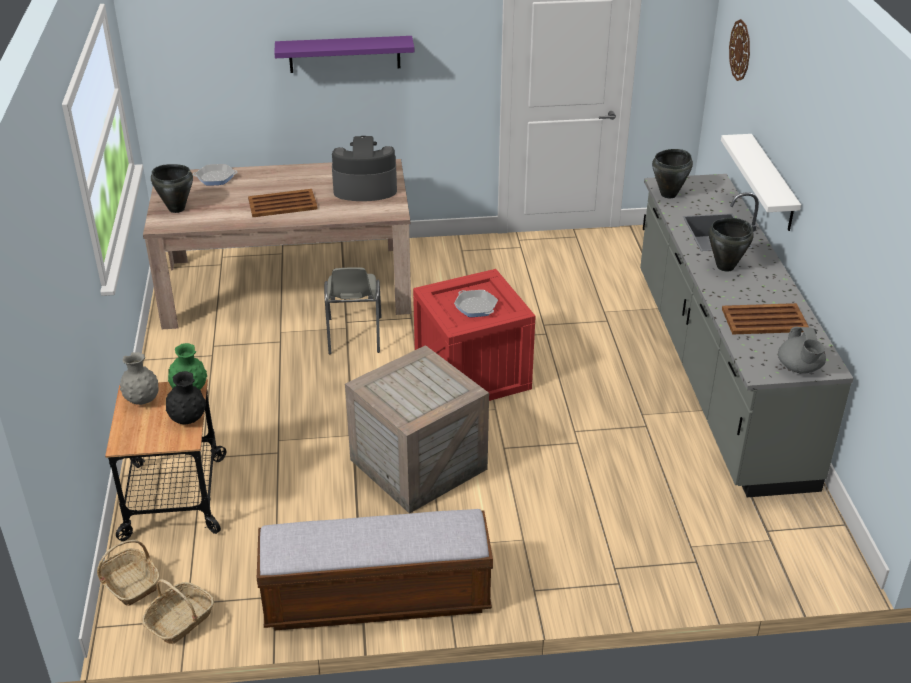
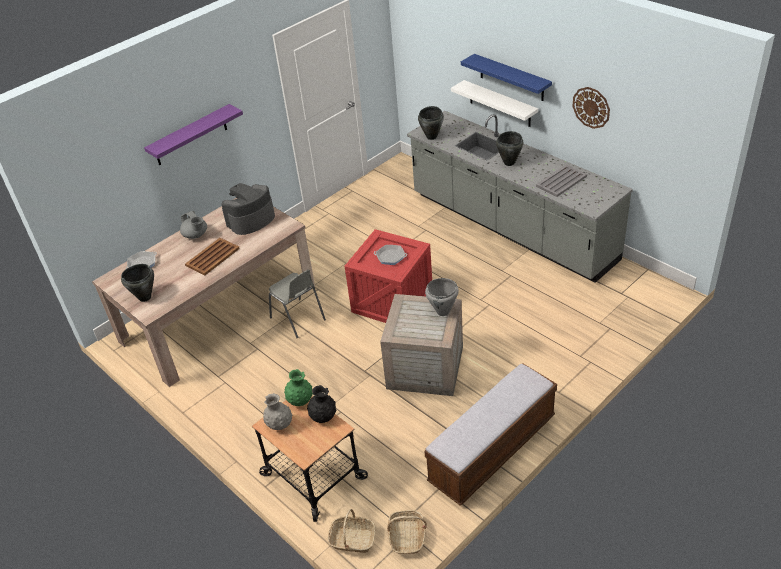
camera: 35 degrees left, 5 degrees up
brown tray [722,303,809,334] -> grey tray [536,165,587,197]
wall clock [729,19,750,81] -> wall clock moved to [572,87,610,129]
grey teapot [778,327,826,374] -> grey teapot moved to [180,211,207,239]
none -> grey cooking pot [425,278,459,316]
none -> blue shelf [461,54,552,101]

